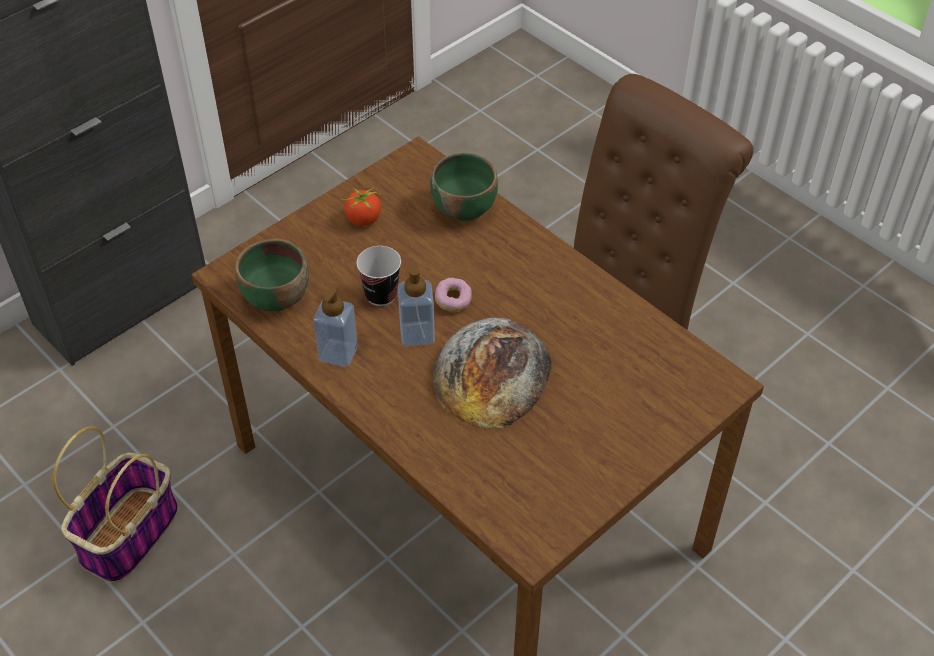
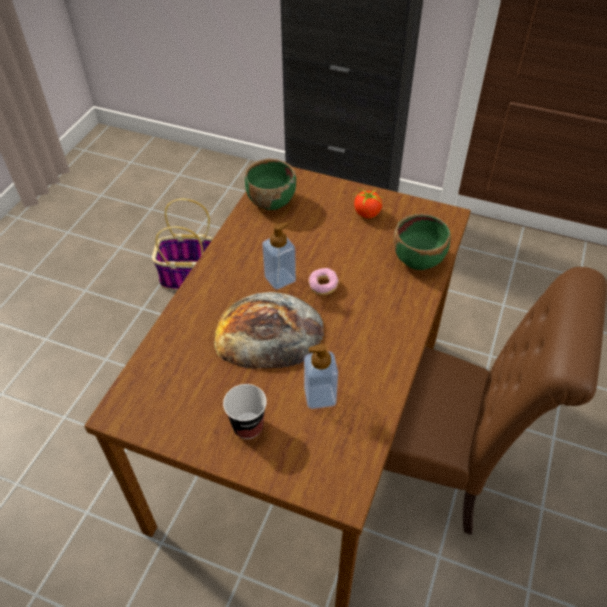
camera: 65 degrees right, 0 degrees up
soap dispenser [313,287,358,367] -> soap dispenser moved to [304,344,338,409]
cup [356,246,401,306] -> cup moved to [223,384,267,439]

